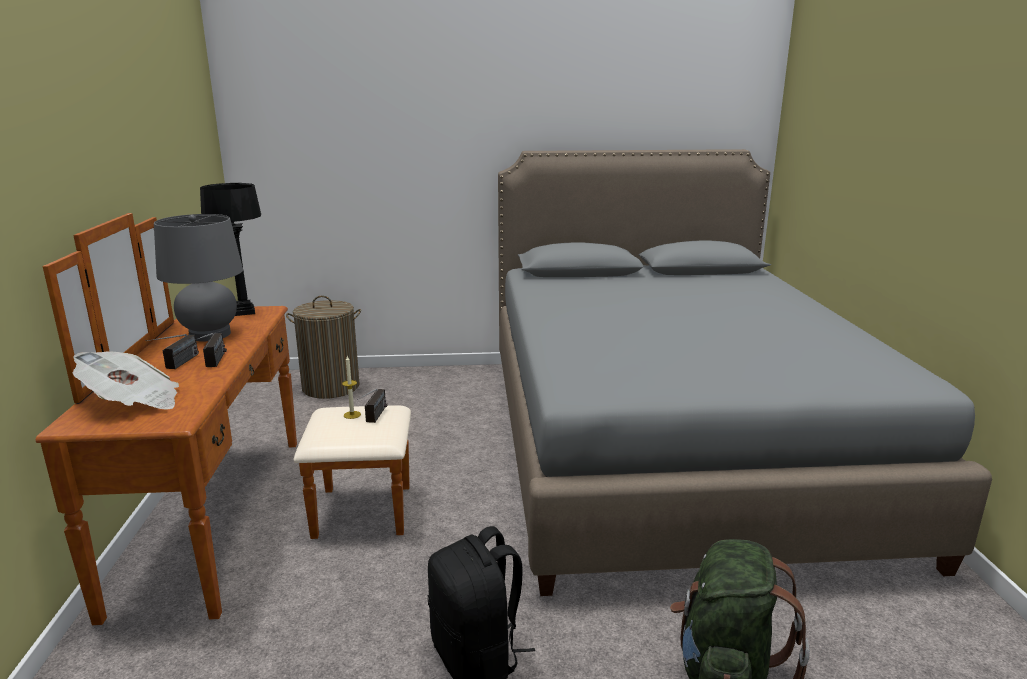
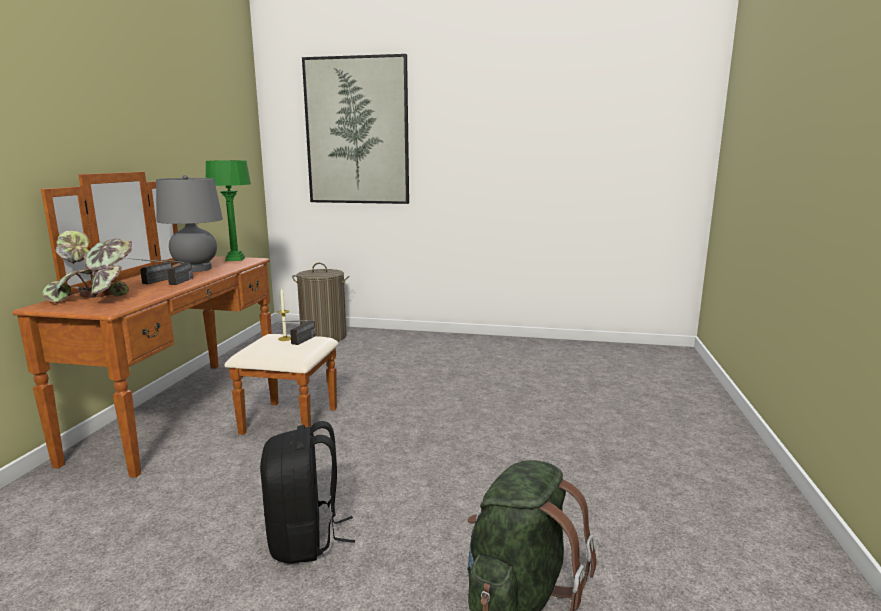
camera: 15 degrees right, 5 degrees down
newspaper [72,351,179,410] -> potted plant [41,230,132,303]
black table lamp [200,183,261,316] -> green table lamp [206,161,251,261]
grey bed [498,149,992,596] -> none
none -> picture [302,54,409,204]

